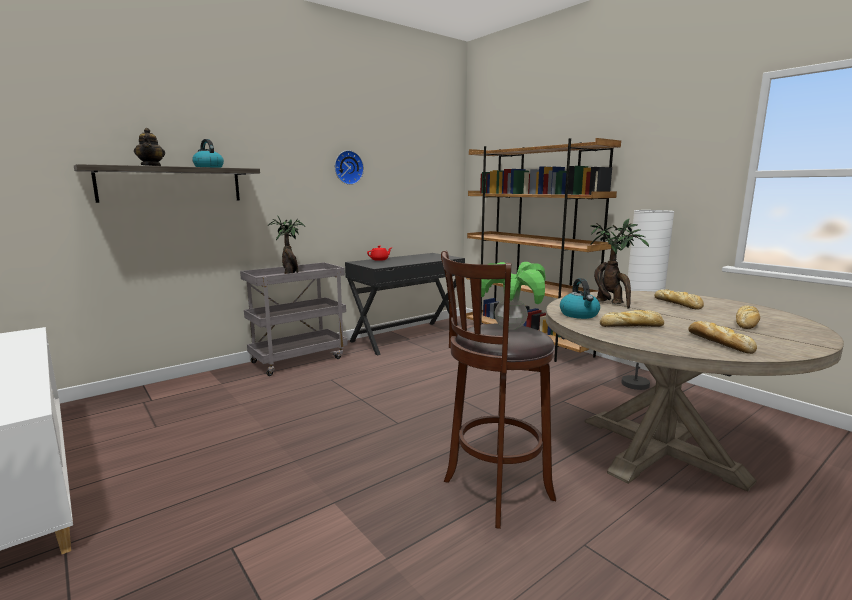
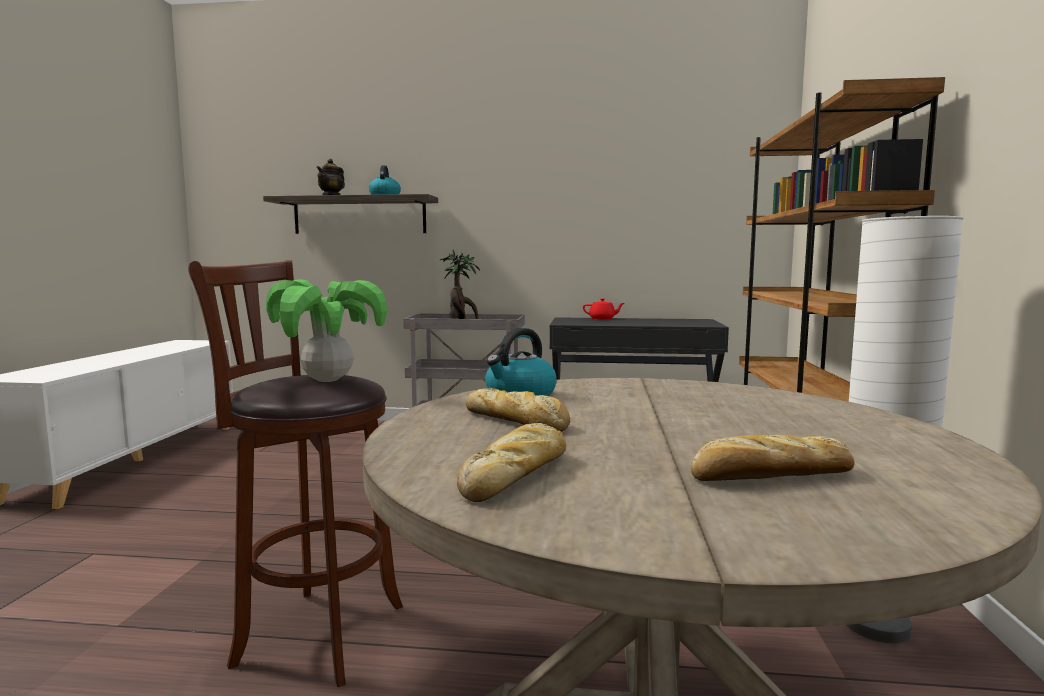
camera: 45 degrees right, 5 degrees down
wall clock [335,150,364,185] -> none
potted plant [591,219,649,309] -> none
bread [654,289,704,310] -> none

